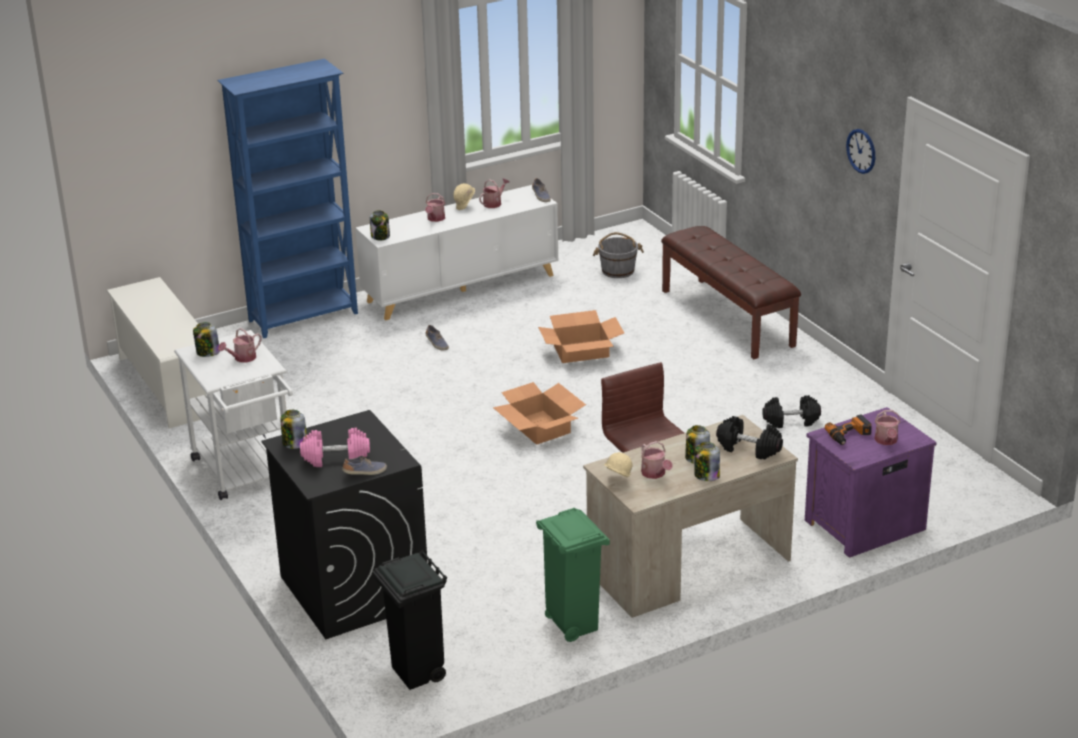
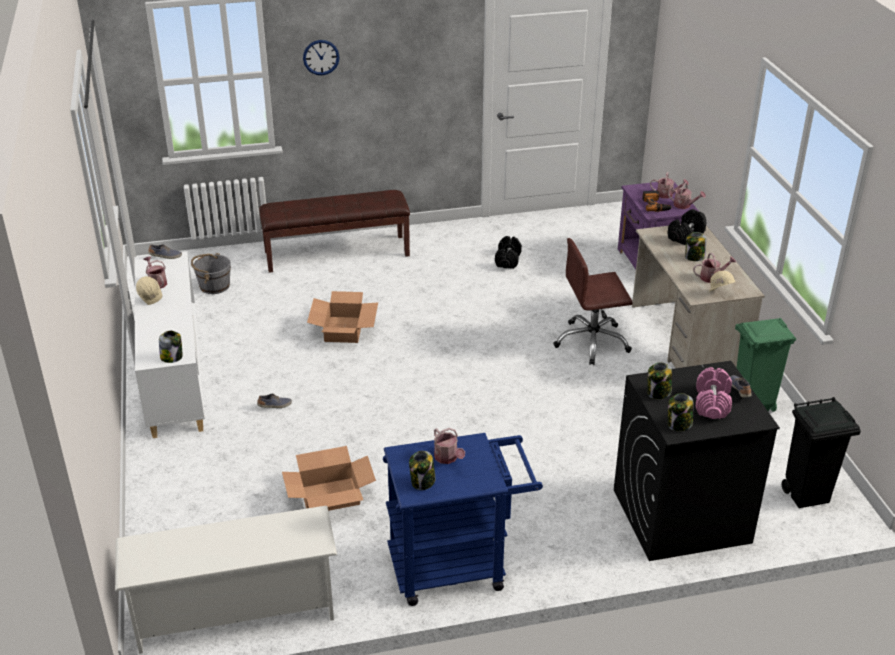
camera: 75 degrees left, 5 degrees up
white cart [174,330,293,500] -> blue cart [383,433,543,606]
blue bookcase [217,59,358,338] -> none
watering can [425,193,446,222] -> watering can moved to [668,182,706,209]
cardboard box [493,382,586,445] -> cardboard box moved to [282,446,376,511]
jar [694,442,720,481] -> jar moved to [647,362,672,399]
wall clock [846,129,875,174] -> wall clock moved to [303,40,340,75]

